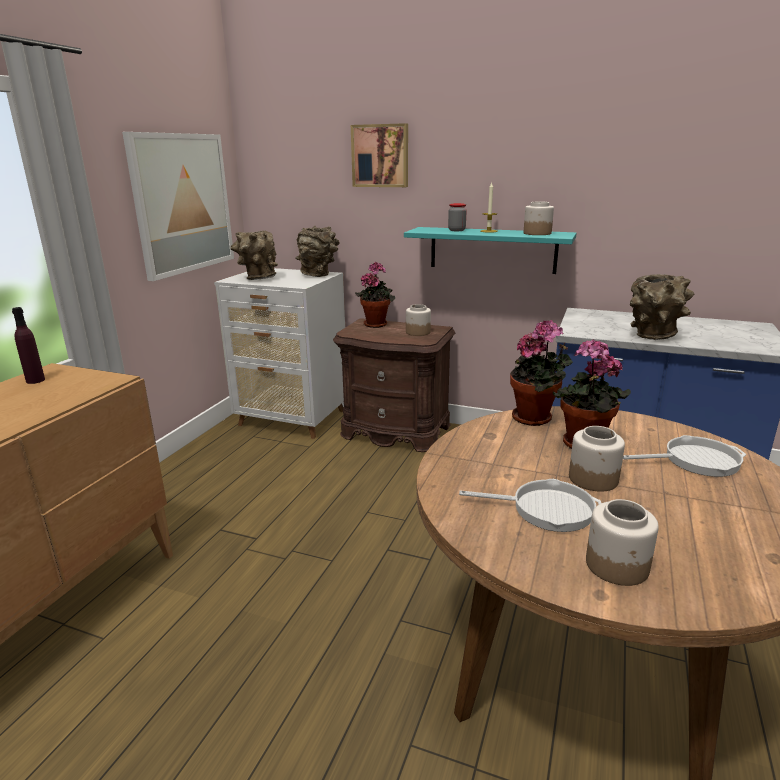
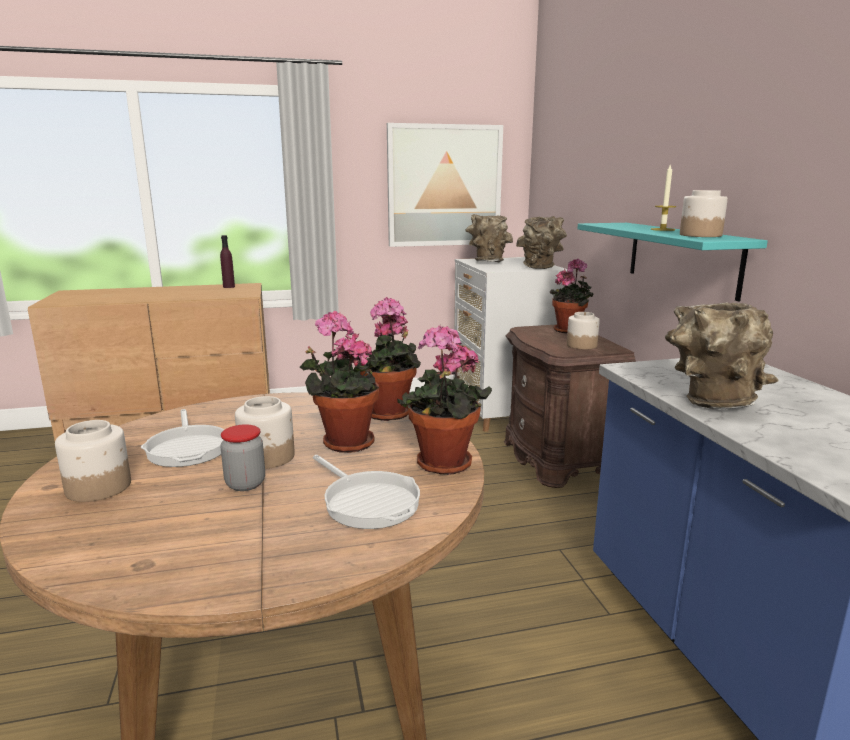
camera: 55 degrees right, 5 degrees down
picture [351,123,408,187] -> none
jar [448,203,467,231] -> jar moved to [220,425,265,491]
none -> potted plant [397,325,492,475]

